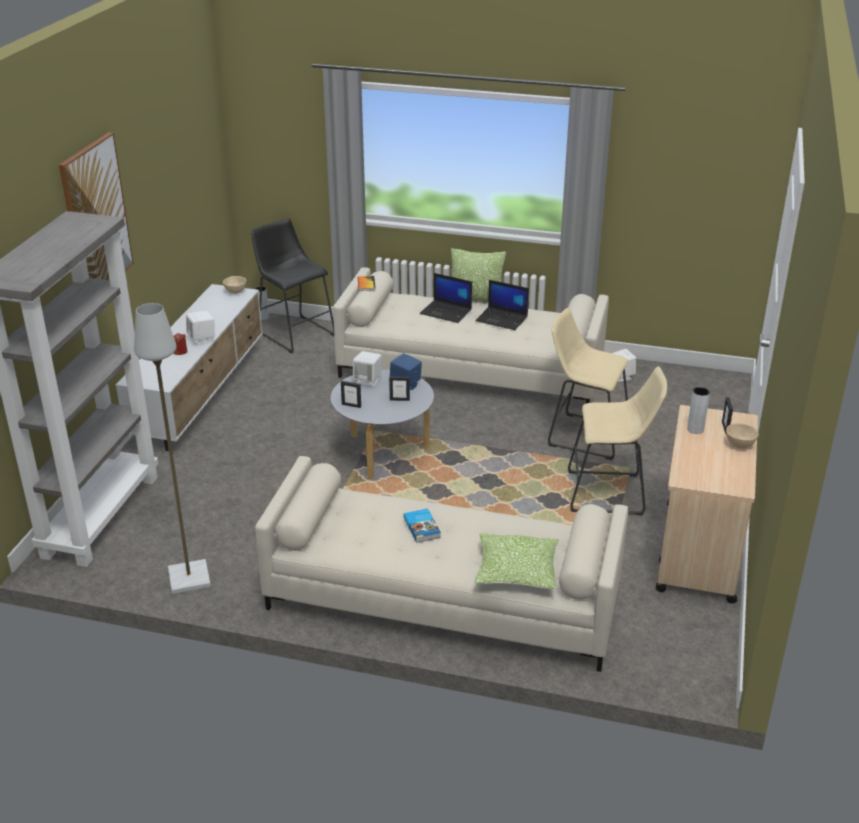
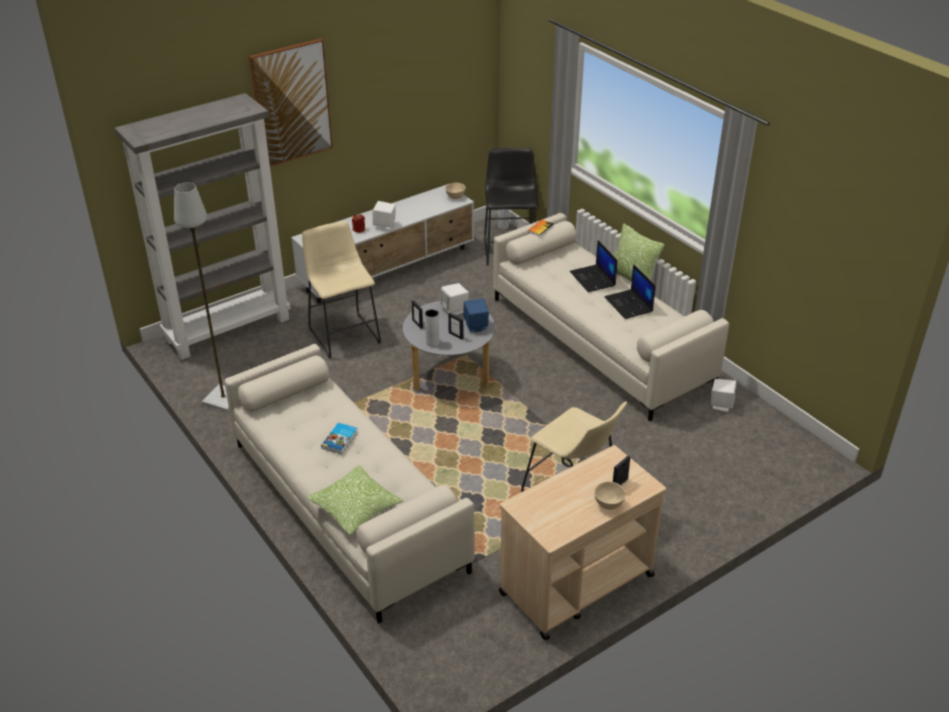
camera: 40 degrees right, 5 degrees up
beige stool [548,308,628,460] -> beige stool moved to [302,221,381,359]
grey vase [687,387,710,434] -> grey vase moved to [425,309,439,347]

